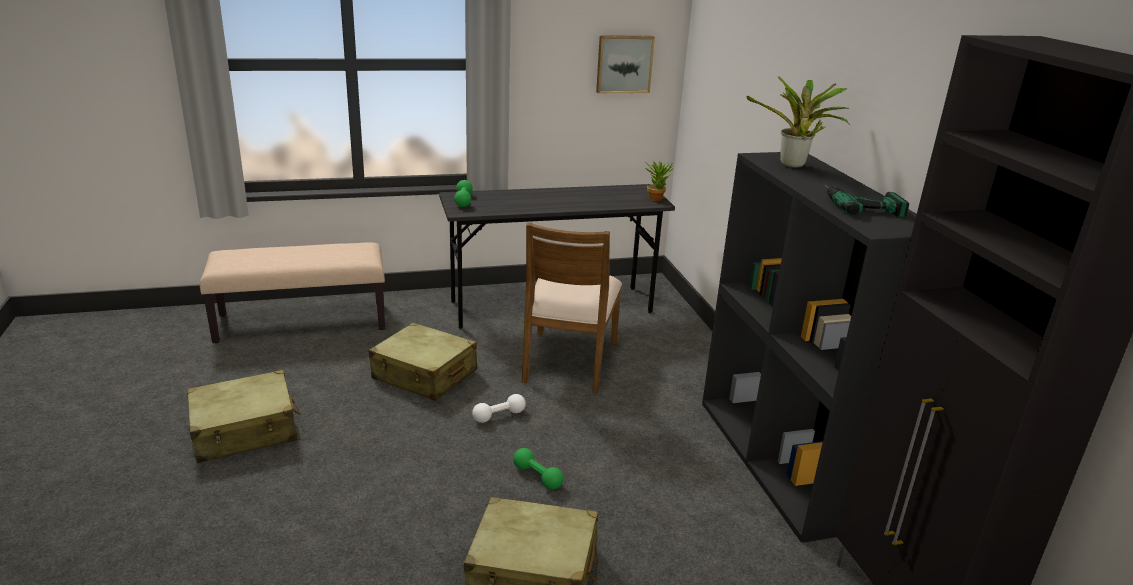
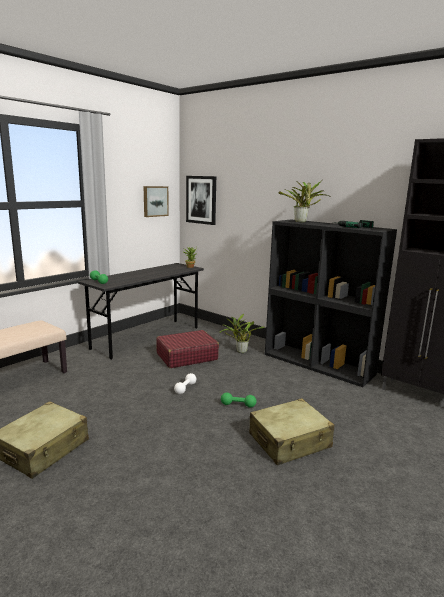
camera: 35 degrees left, 10 degrees down
beige suitcase [369,323,477,401] -> none
brown chair [522,222,622,393] -> red suitcase [156,330,219,368]
none -> picture [186,176,216,225]
none -> potted plant [219,314,265,353]

